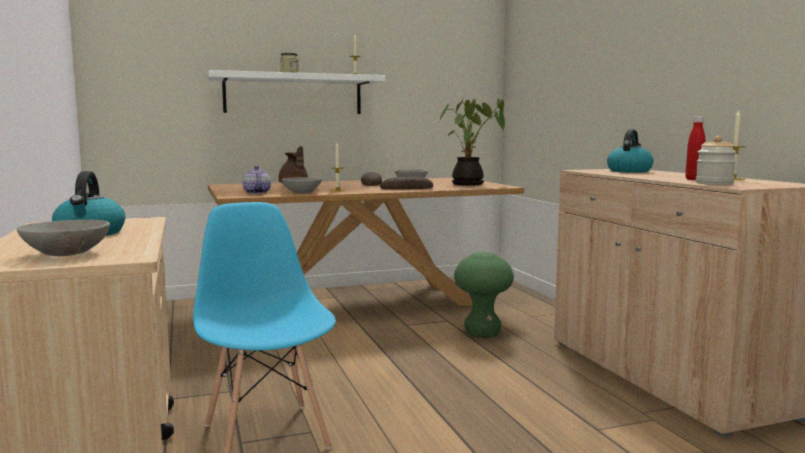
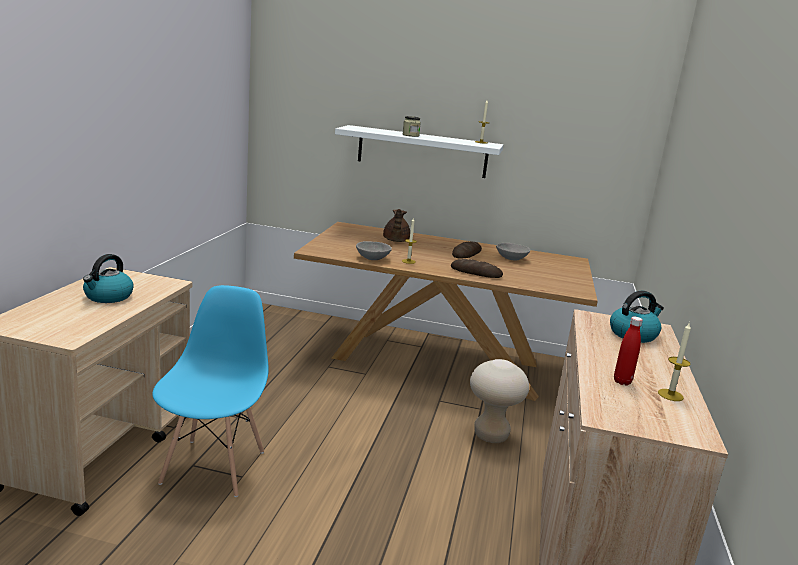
camera: 30 degrees right, 10 degrees up
grey bowl [17,220,110,256] -> none
teapot [243,166,271,194] -> none
potted plant [439,97,505,186] -> none
green stool [454,252,514,338] -> beige stool [470,359,529,443]
jar [696,136,737,185] -> none

